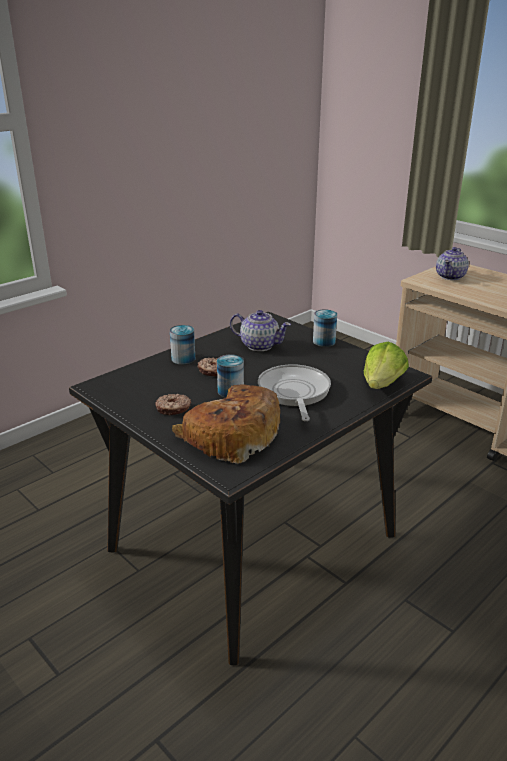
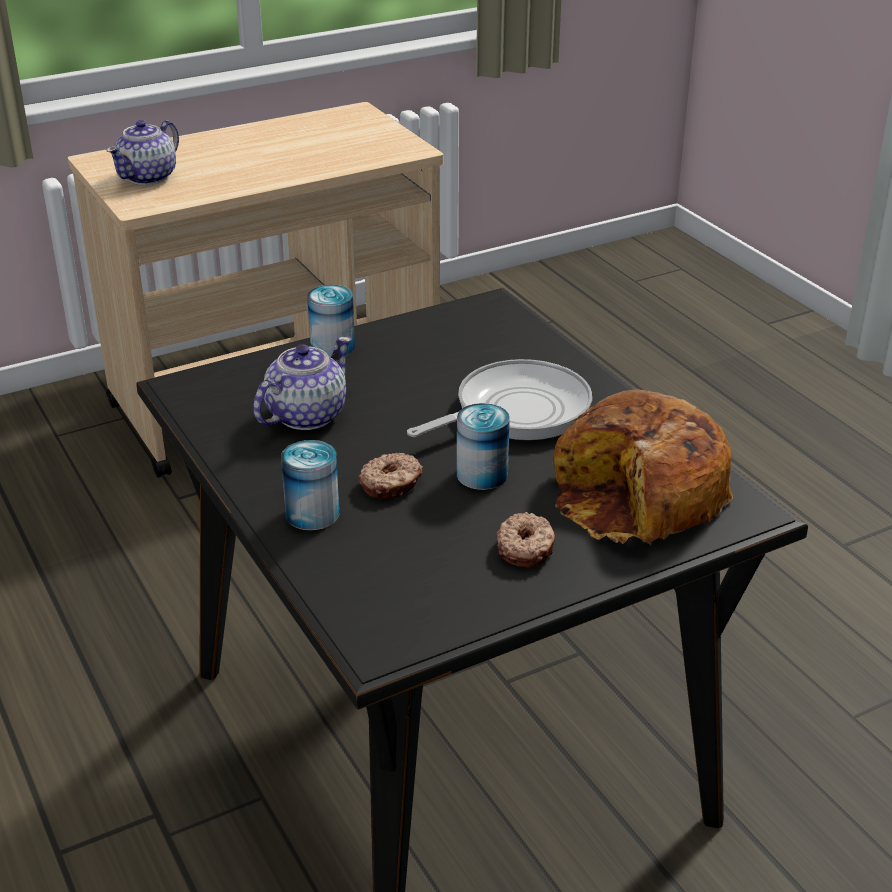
camera: 75 degrees left, 5 degrees up
frying pan [258,364,331,421] -> frying pan turned 135 degrees clockwise [407,359,592,440]
lettuce [364,342,409,389] -> none
teapot [436,247,469,280] -> teapot turned 75 degrees clockwise [106,120,179,185]

